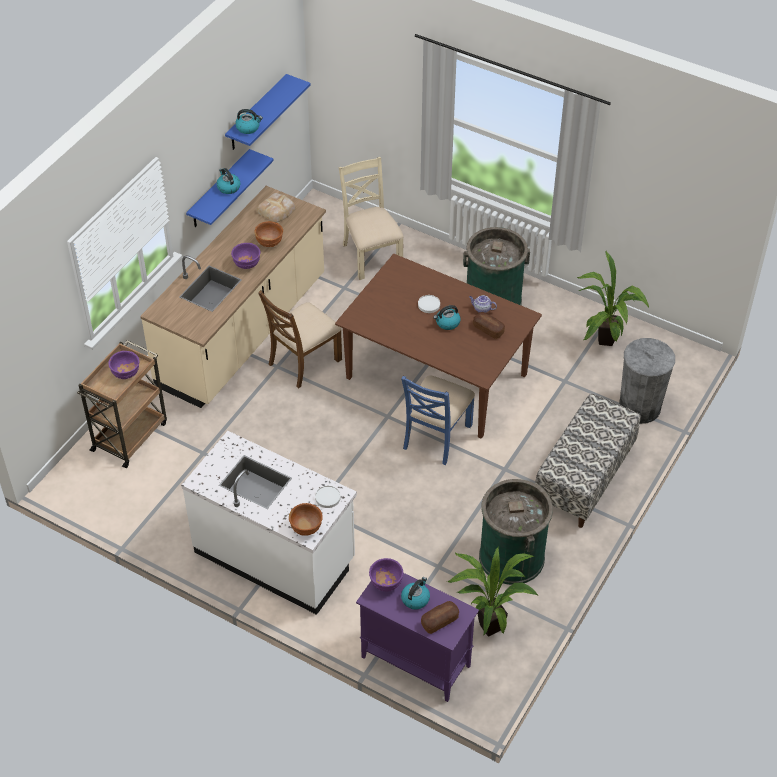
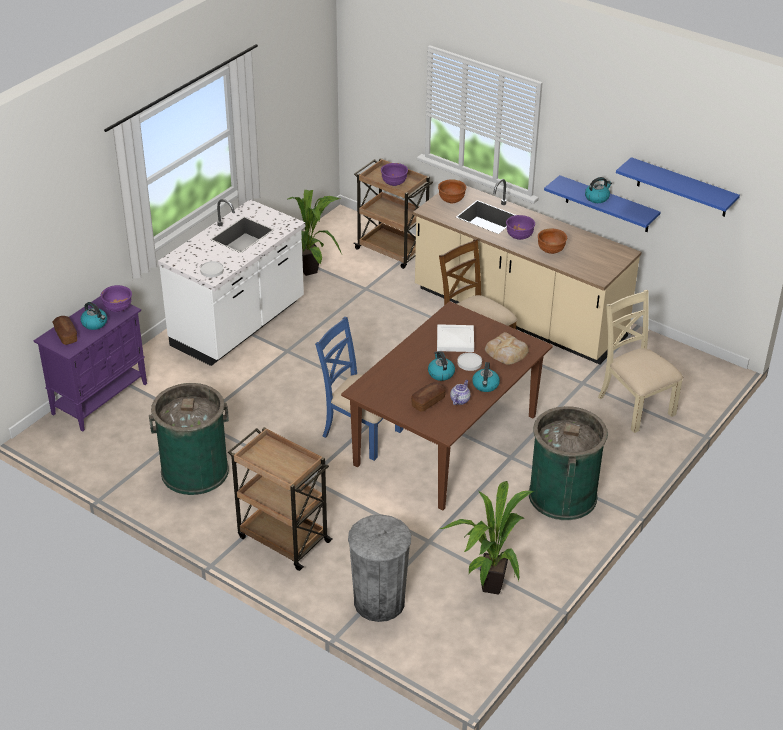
camera: 95 degrees right, 10 degrees down
kettle [235,109,263,134] -> kettle moved to [472,362,500,392]
bread [256,193,296,222] -> bread moved to [485,332,529,365]
brown bowl [289,503,323,536] -> brown bowl moved to [438,179,466,203]
beige chair [339,157,404,280] -> beige chair turned 105 degrees counterclockwise [598,290,683,433]
potted plant [447,546,538,637] -> potted plant moved to [288,190,342,276]
bench [535,393,641,528] -> brown cart [228,427,333,571]
none -> white tray [437,324,474,352]

